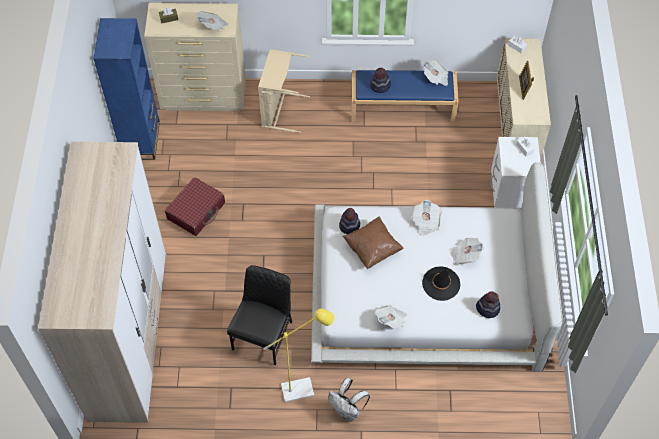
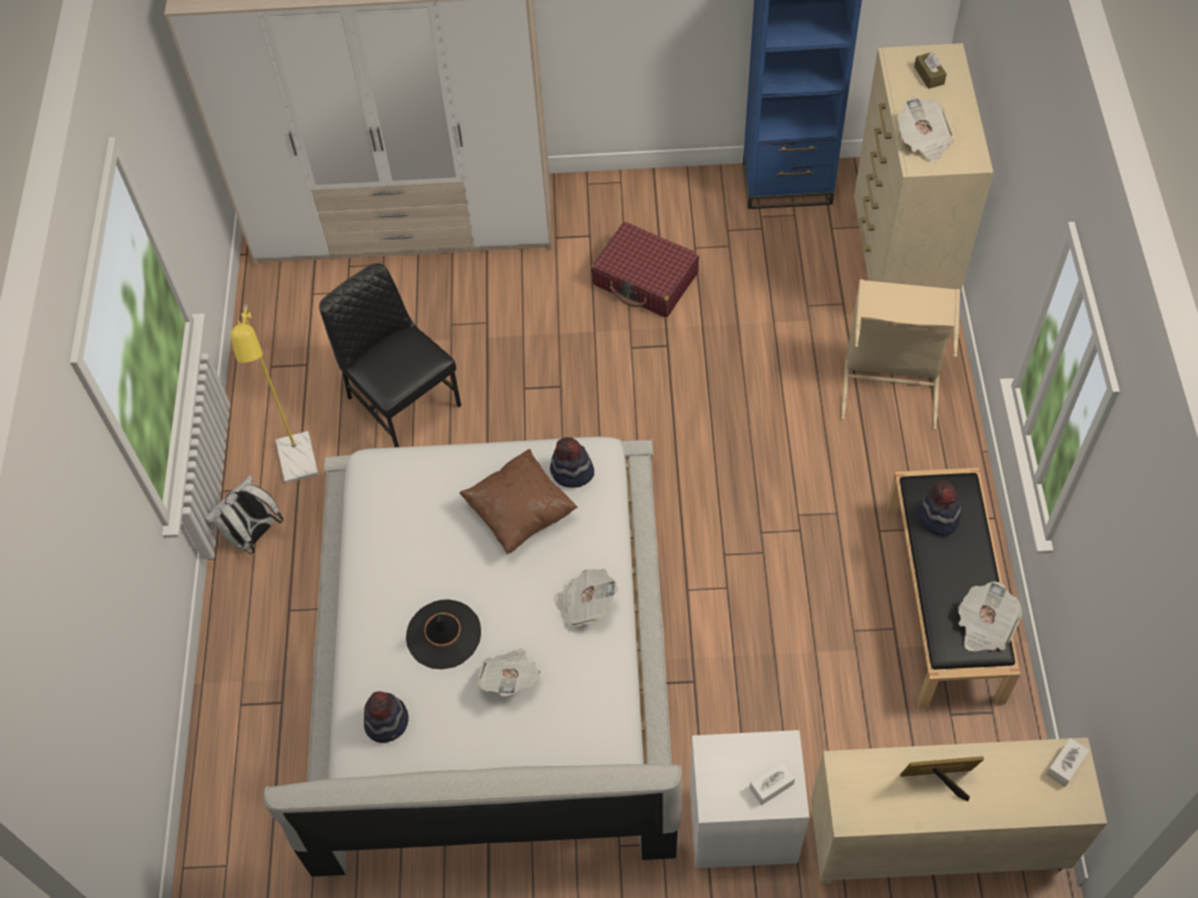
camera: 90 degrees right, 0 degrees up
black chair [227,265,292,365] -> black chair turned 150 degrees counterclockwise [319,263,461,447]
blue bench [351,70,459,123] -> black bench [886,468,1021,708]
newspaper [375,305,407,328] -> none

